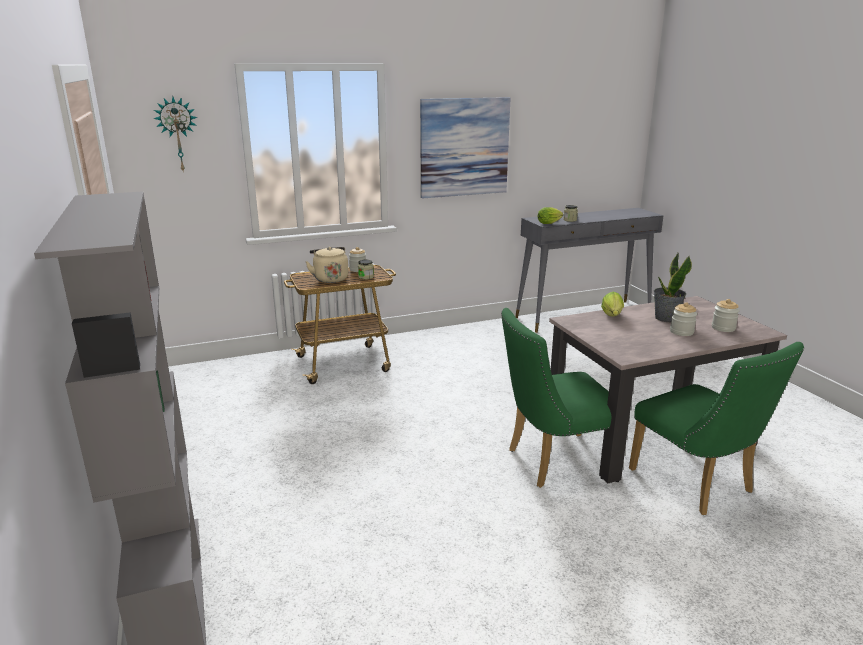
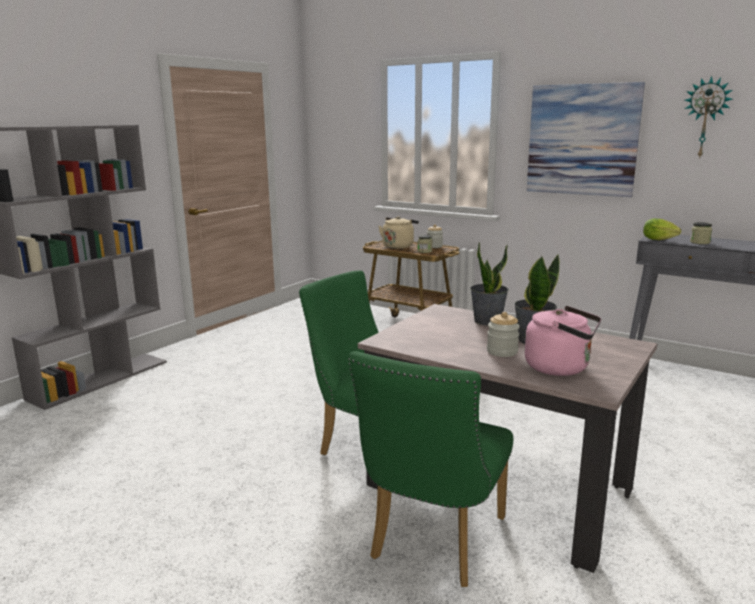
camera: 55 degrees right, 5 degrees down
wall clock [153,97,197,173] -> wall clock moved to [684,76,733,159]
lettuce [601,292,624,316] -> potted plant [470,242,509,325]
jar [712,299,740,332] -> pink kettle [525,306,601,376]

